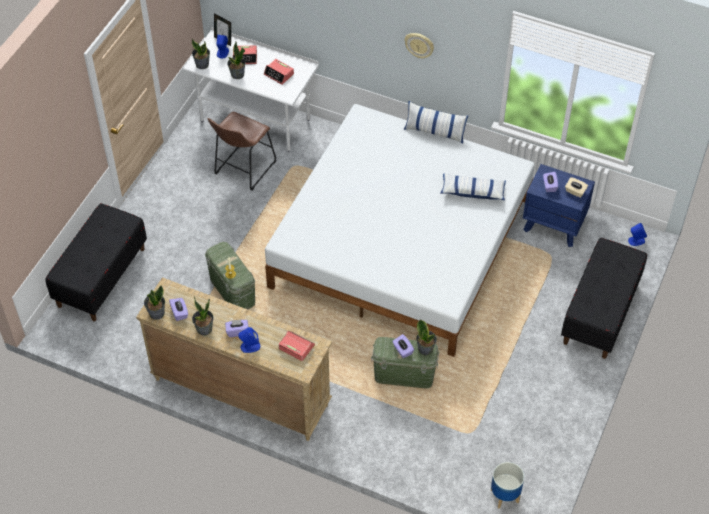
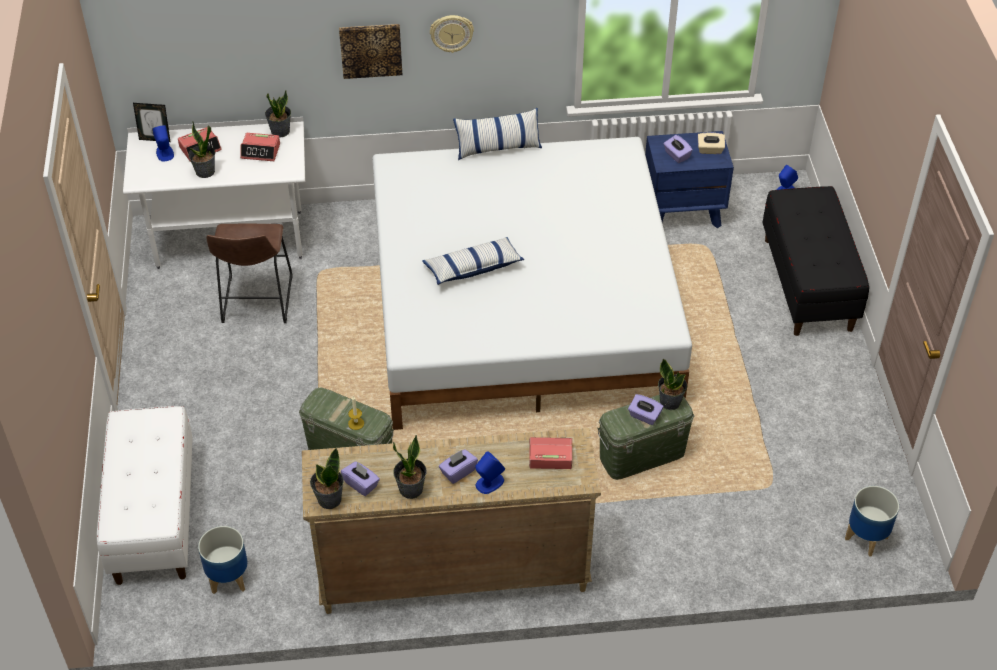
camera: 30 degrees left, 5 degrees down
black bench [45,203,147,321] -> white bench [97,406,193,585]
potted plant [192,39,210,69] -> potted plant moved to [265,90,291,138]
pillow [441,174,506,200] -> pillow moved to [422,237,524,285]
none -> planter [198,526,248,594]
none -> picture [339,24,402,79]

